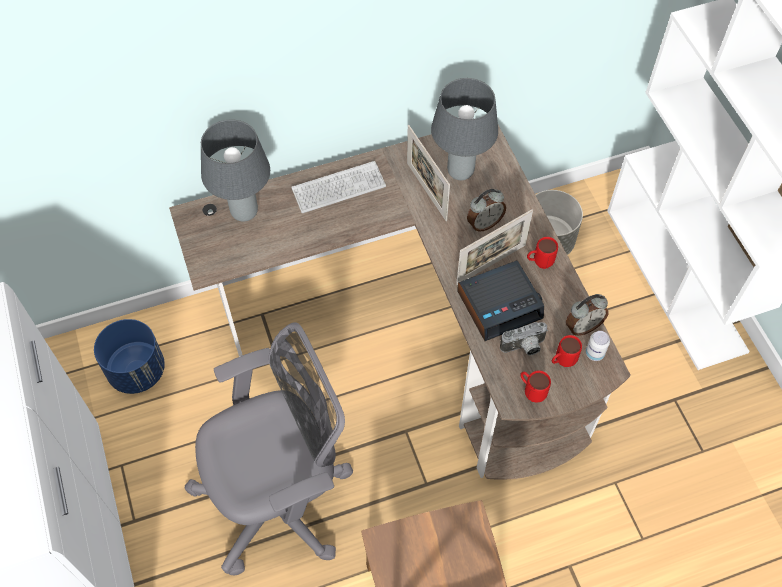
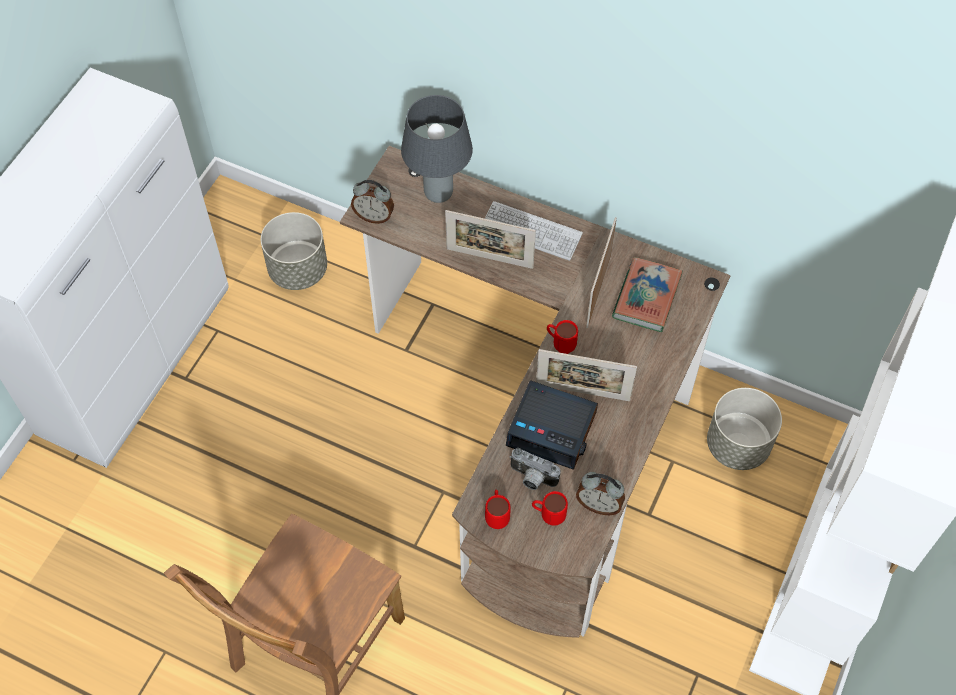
camera: 45 degrees right, 0 degrees up
blue planter [94,319,165,394] -> grey planter [261,212,327,290]
grey office chair [184,322,353,575] -> none
grey table lamp [431,78,498,180] -> book [612,257,683,332]
alarm clock [467,189,506,232] -> alarm clock moved to [351,180,394,224]
red mug [527,237,558,269] -> red mug moved to [547,320,578,354]
can [586,331,610,361] -> none
none -> picture frame [445,210,536,269]

